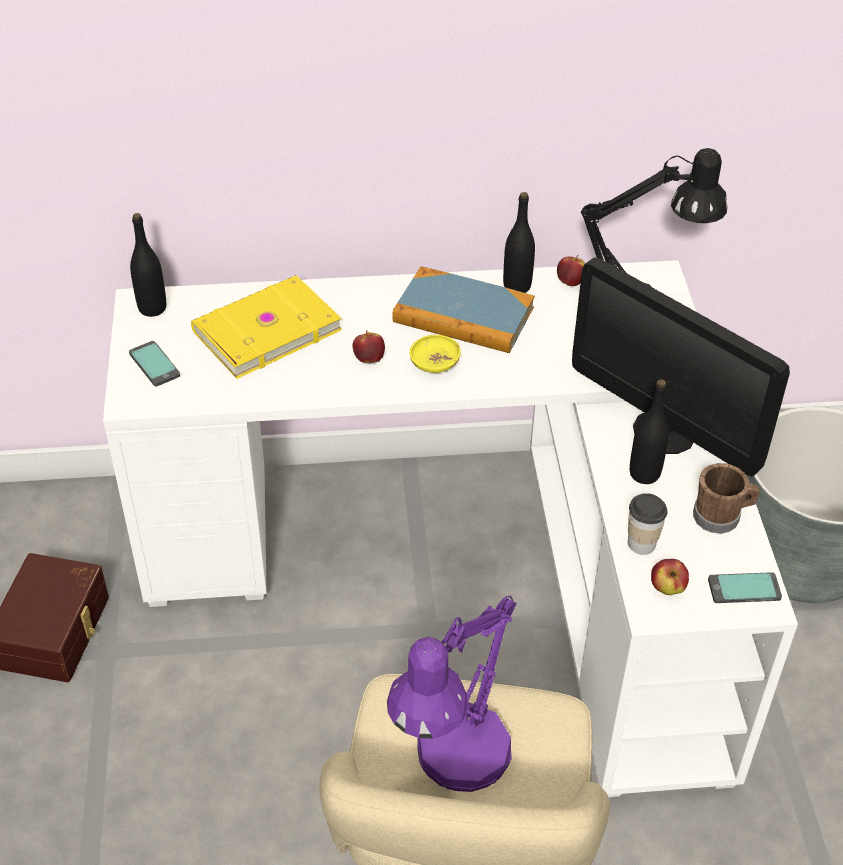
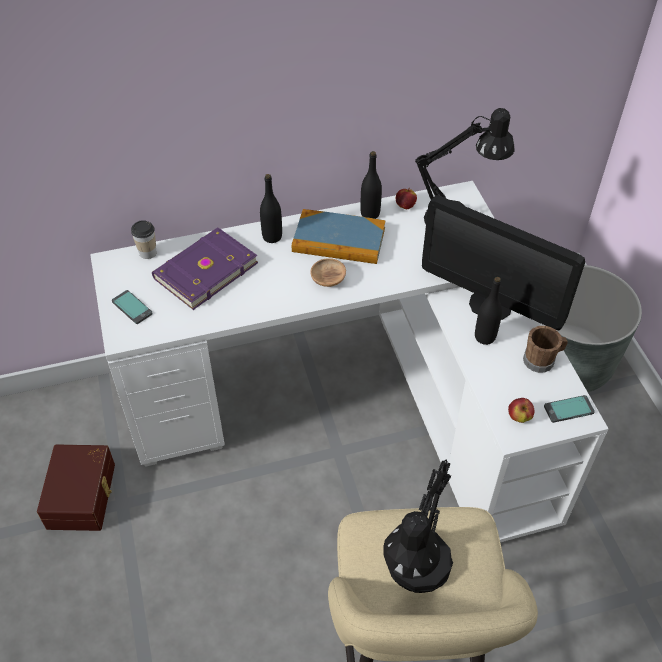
camera: 10 degrees left, 5 degrees up
black bottle [130,213,166,317] -> black bottle moved to [260,174,282,243]
yellow book [191,275,342,379] -> purple book [152,227,258,310]
apple [353,330,385,363] -> none
purple table lamp [387,595,517,792] -> black table lamp [383,459,453,593]
yellow bowl [409,335,461,373] -> brown bowl [310,258,346,287]
cup [628,493,667,555] -> cup moved to [131,220,157,259]

